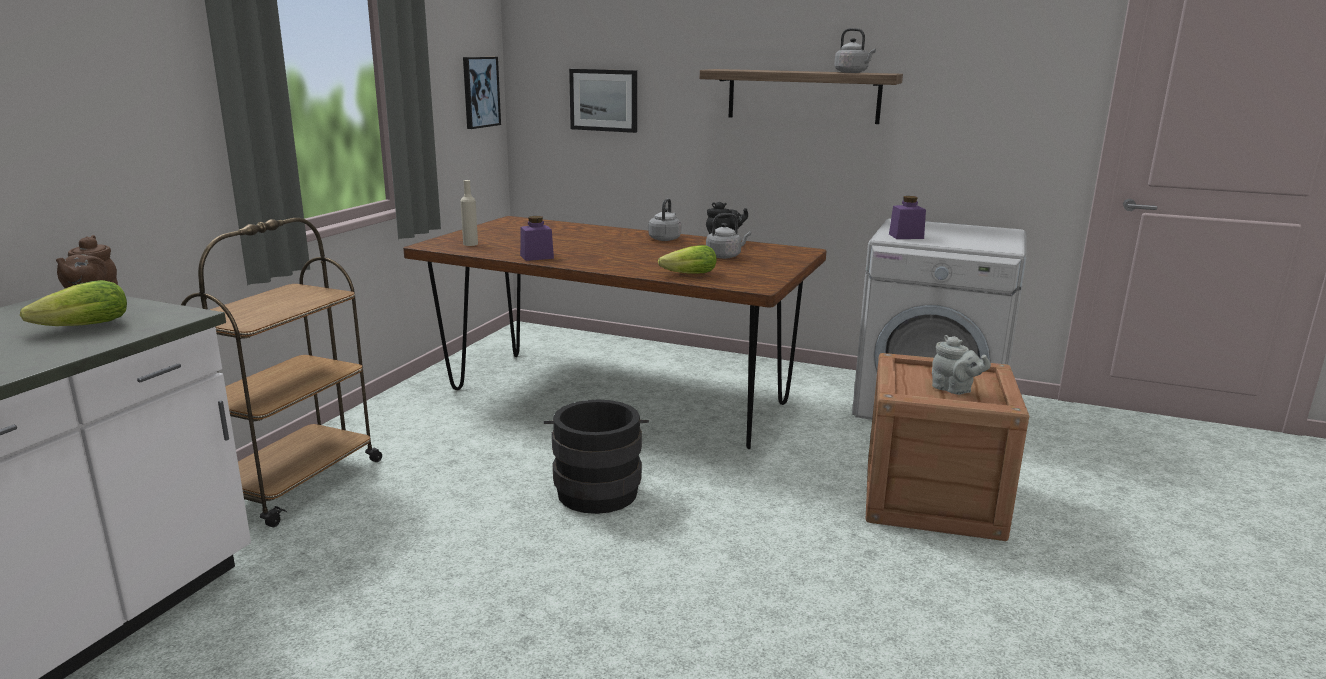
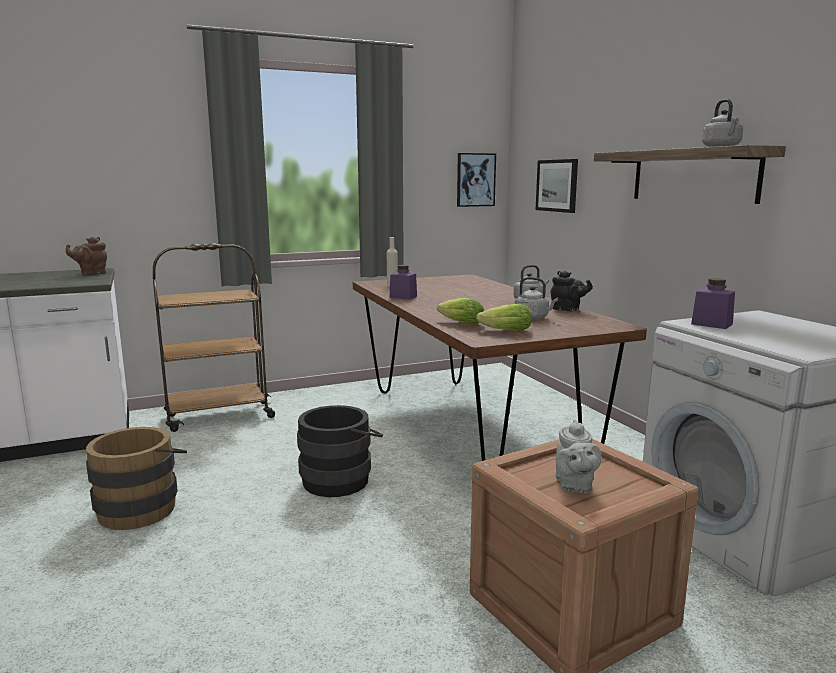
camera: 45 degrees right, 5 degrees down
lettuce [20,280,127,326] -> lettuce moved to [476,304,532,331]
none -> brown bucket [86,427,187,530]

